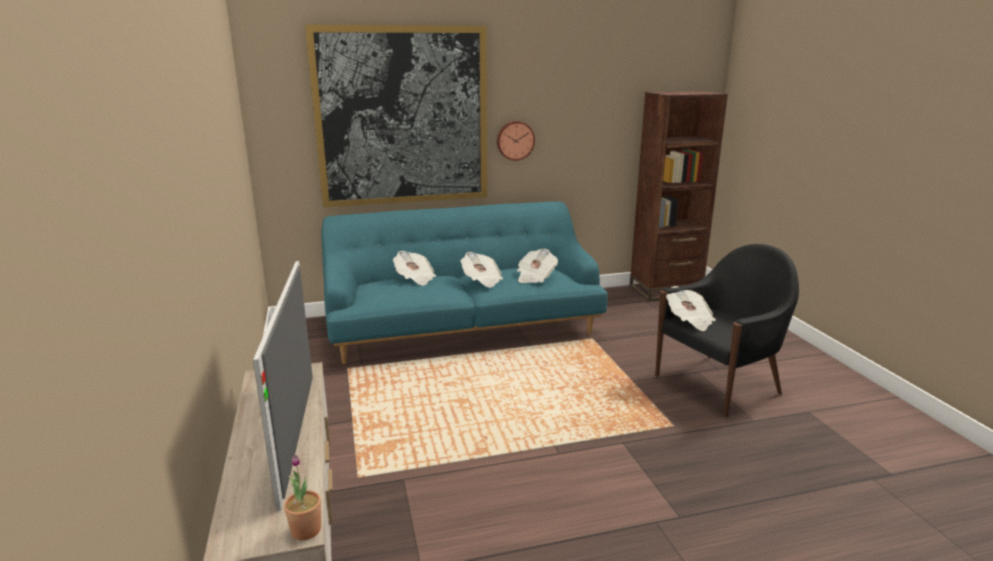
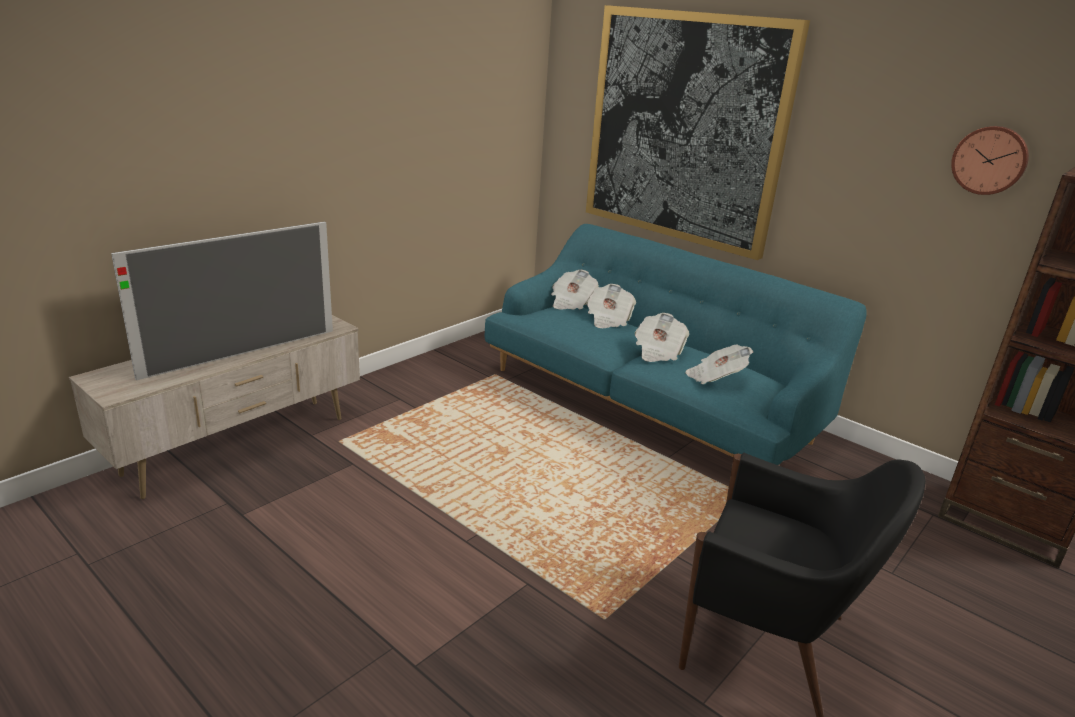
camera: 55 degrees right, 5 degrees up
potted plant [284,455,321,540] -> none
wall clock [497,121,535,161] -> wall clock moved to [951,126,1029,195]
newspaper [666,286,716,331] -> newspaper moved to [551,270,599,310]

